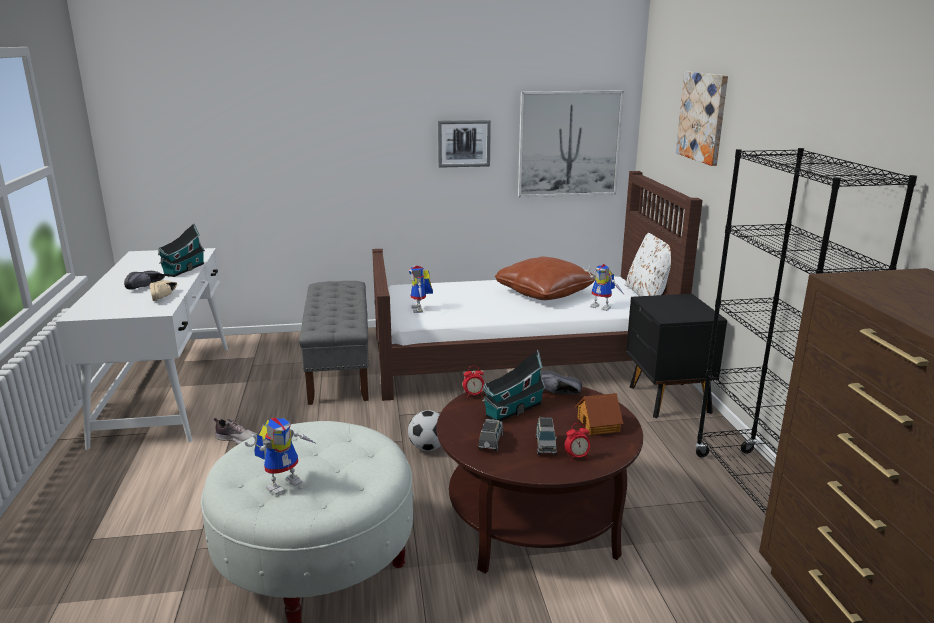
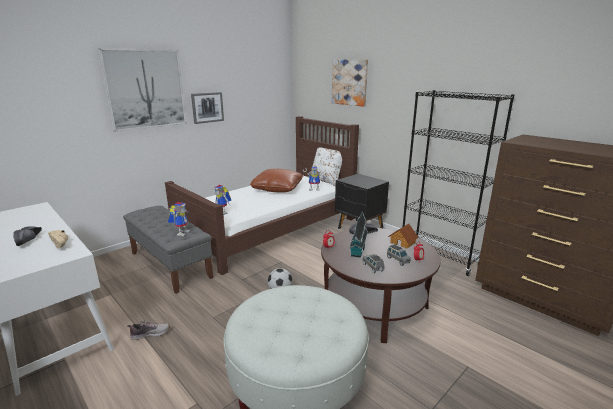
camera: 35 degrees left, 0 degrees up
toy house [158,223,205,277] -> none
toy robot [245,418,317,495] -> toy robot moved to [168,202,190,236]
picture [518,91,624,197] -> picture moved to [98,48,187,132]

